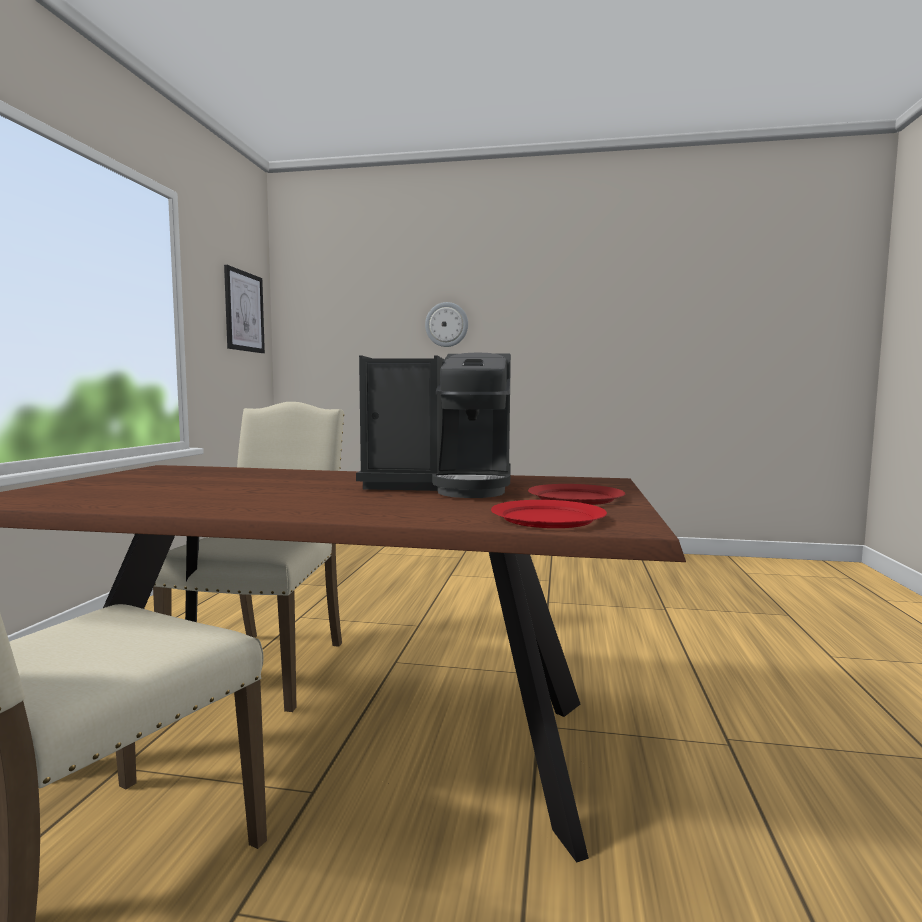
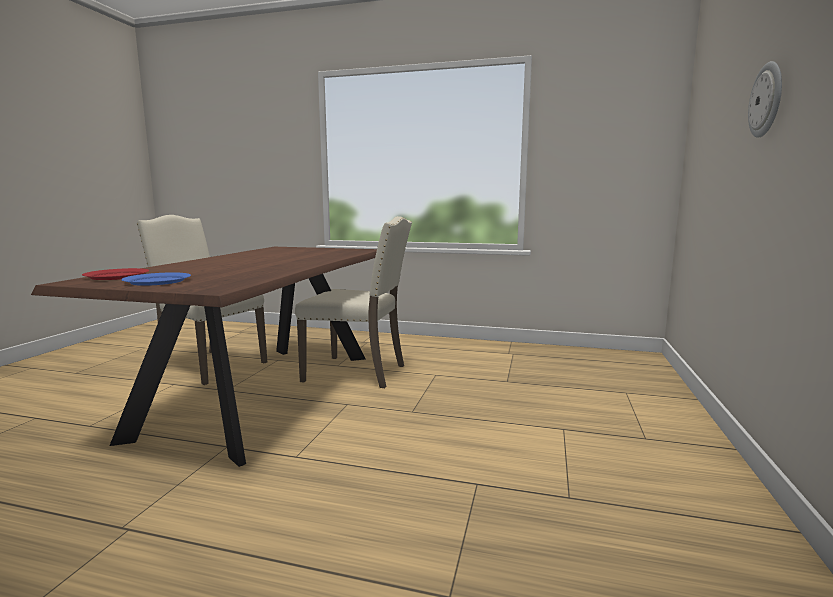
camera: 95 degrees right, 5 degrees up
picture [224,265,265,353] -> none
coffee machine [356,353,511,498] -> none
red plate [528,484,625,505] -> blue plate [121,272,191,286]

